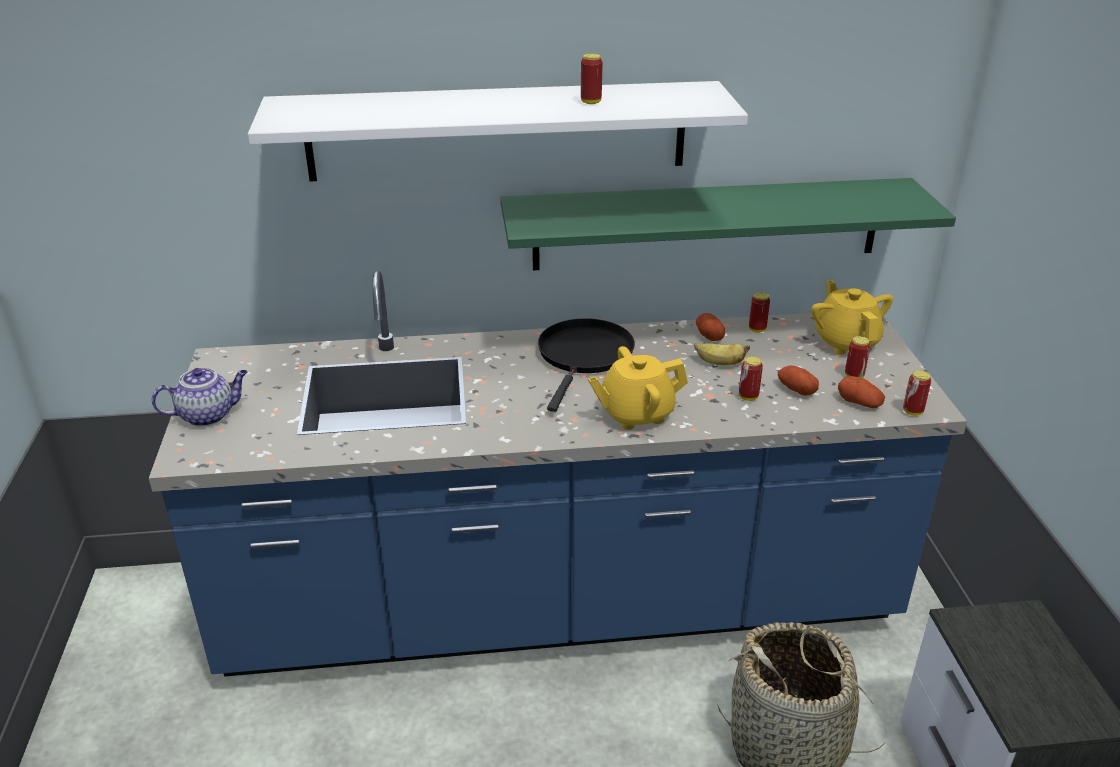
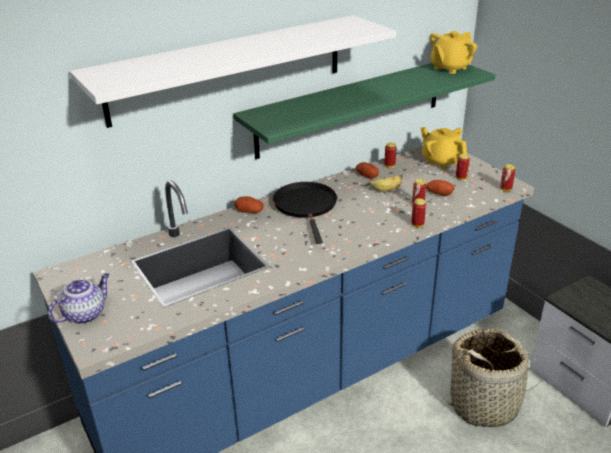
camera: 25 degrees left, 0 degrees up
can [581,53,603,104] -> can moved to [411,198,426,228]
yellow teapot [588,346,688,430] -> yellow teapot moved to [430,31,477,74]
potato [838,376,885,408] -> potato moved to [235,196,264,213]

